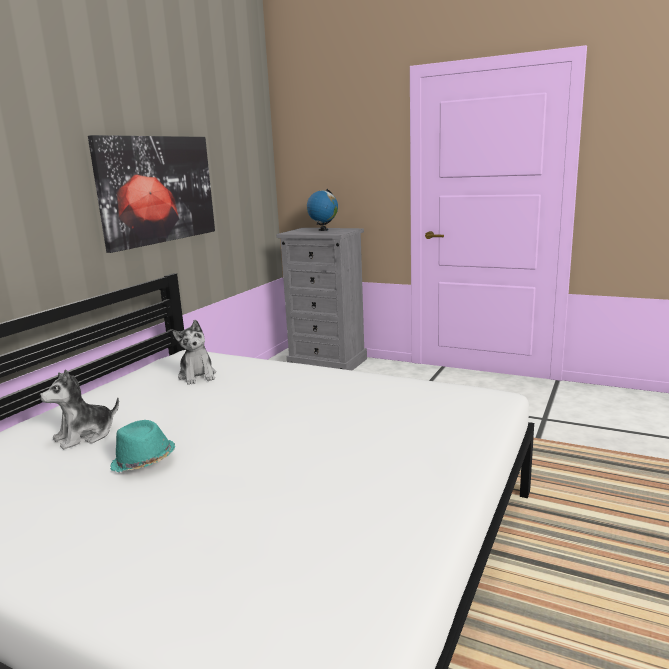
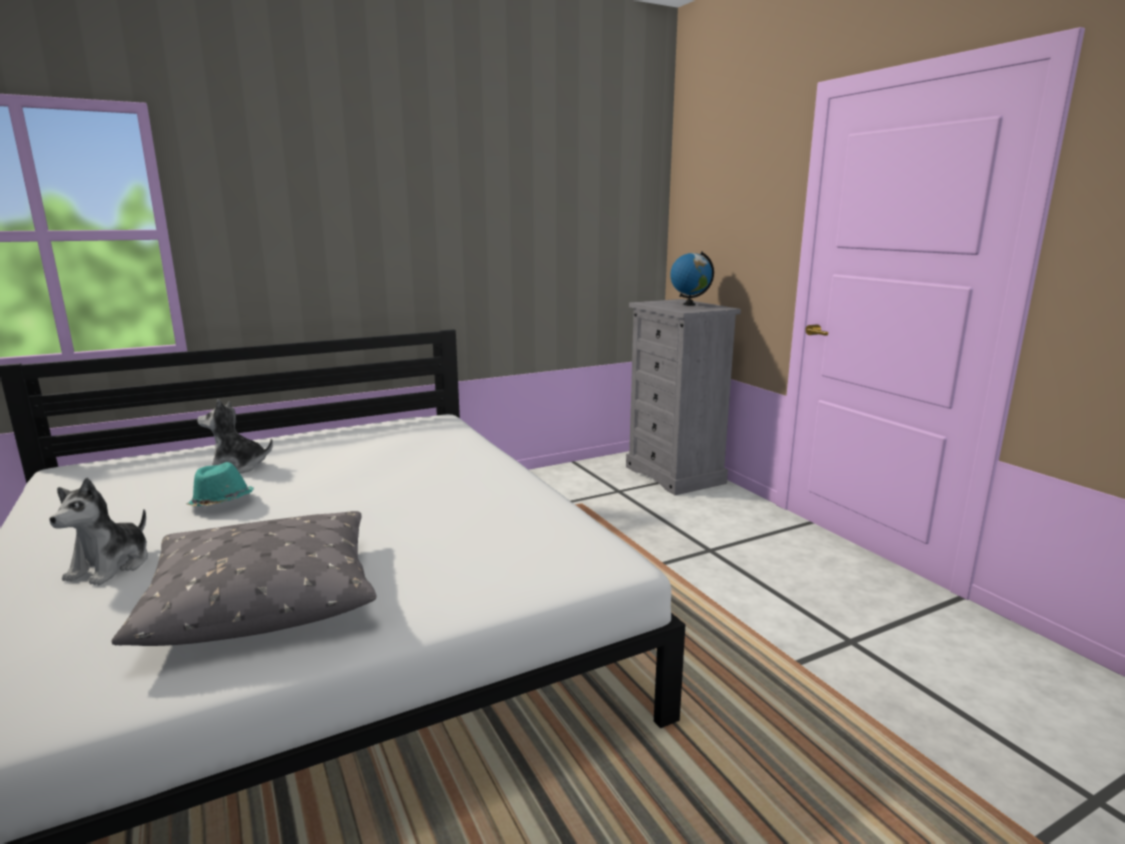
camera: 35 degrees right, 0 degrees up
picture [88,135,215,253] -> none
plush toy [173,319,216,385] -> plush toy moved to [49,478,148,585]
none -> grey pillow [112,511,377,646]

